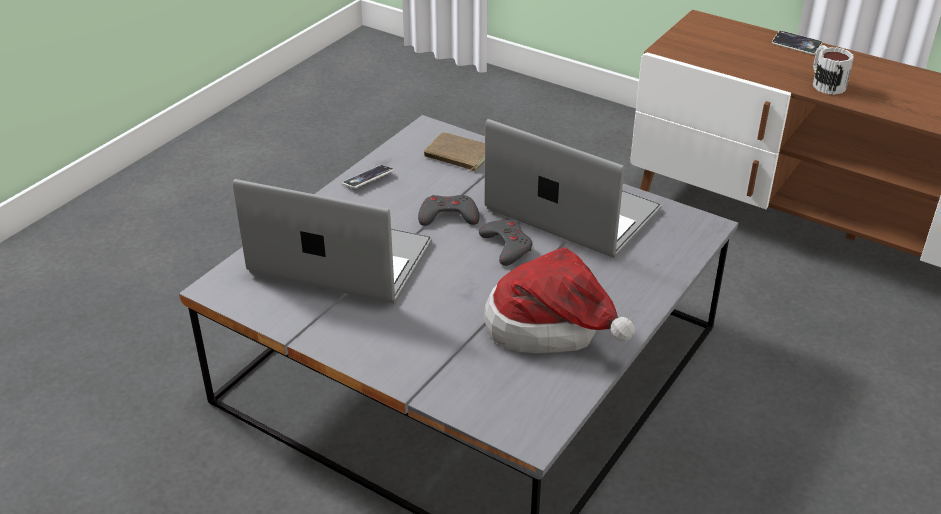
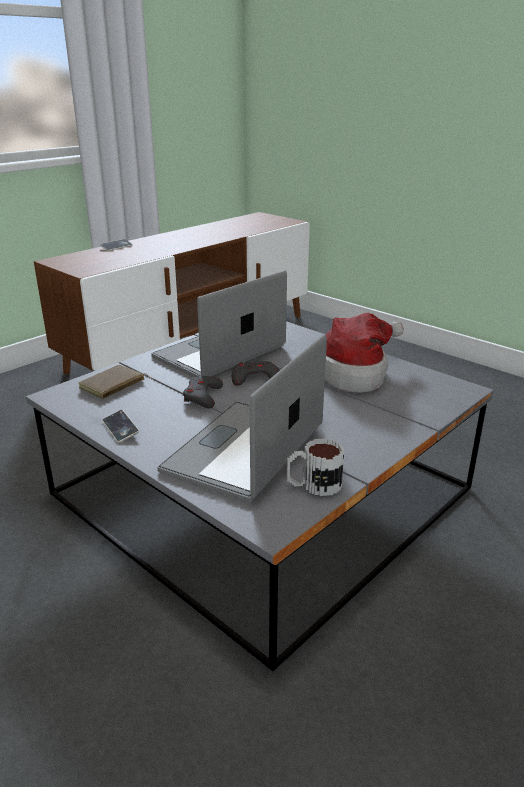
camera: 80 degrees left, 10 degrees down
mug [813,45,854,95] -> mug moved to [287,438,344,496]

